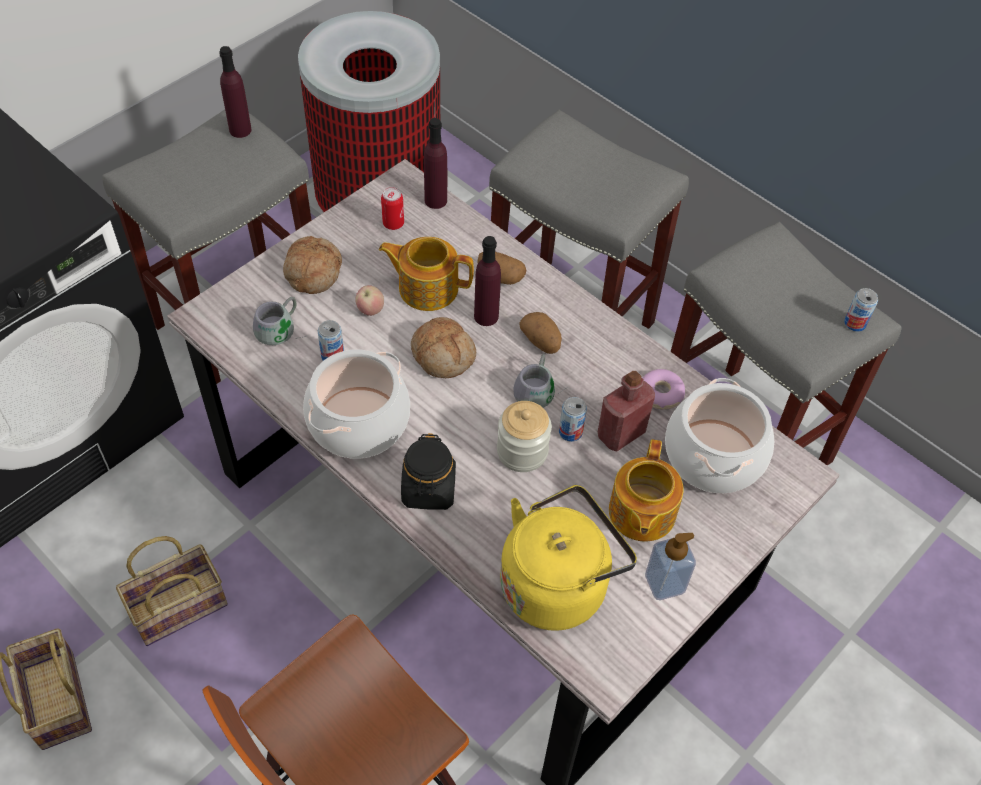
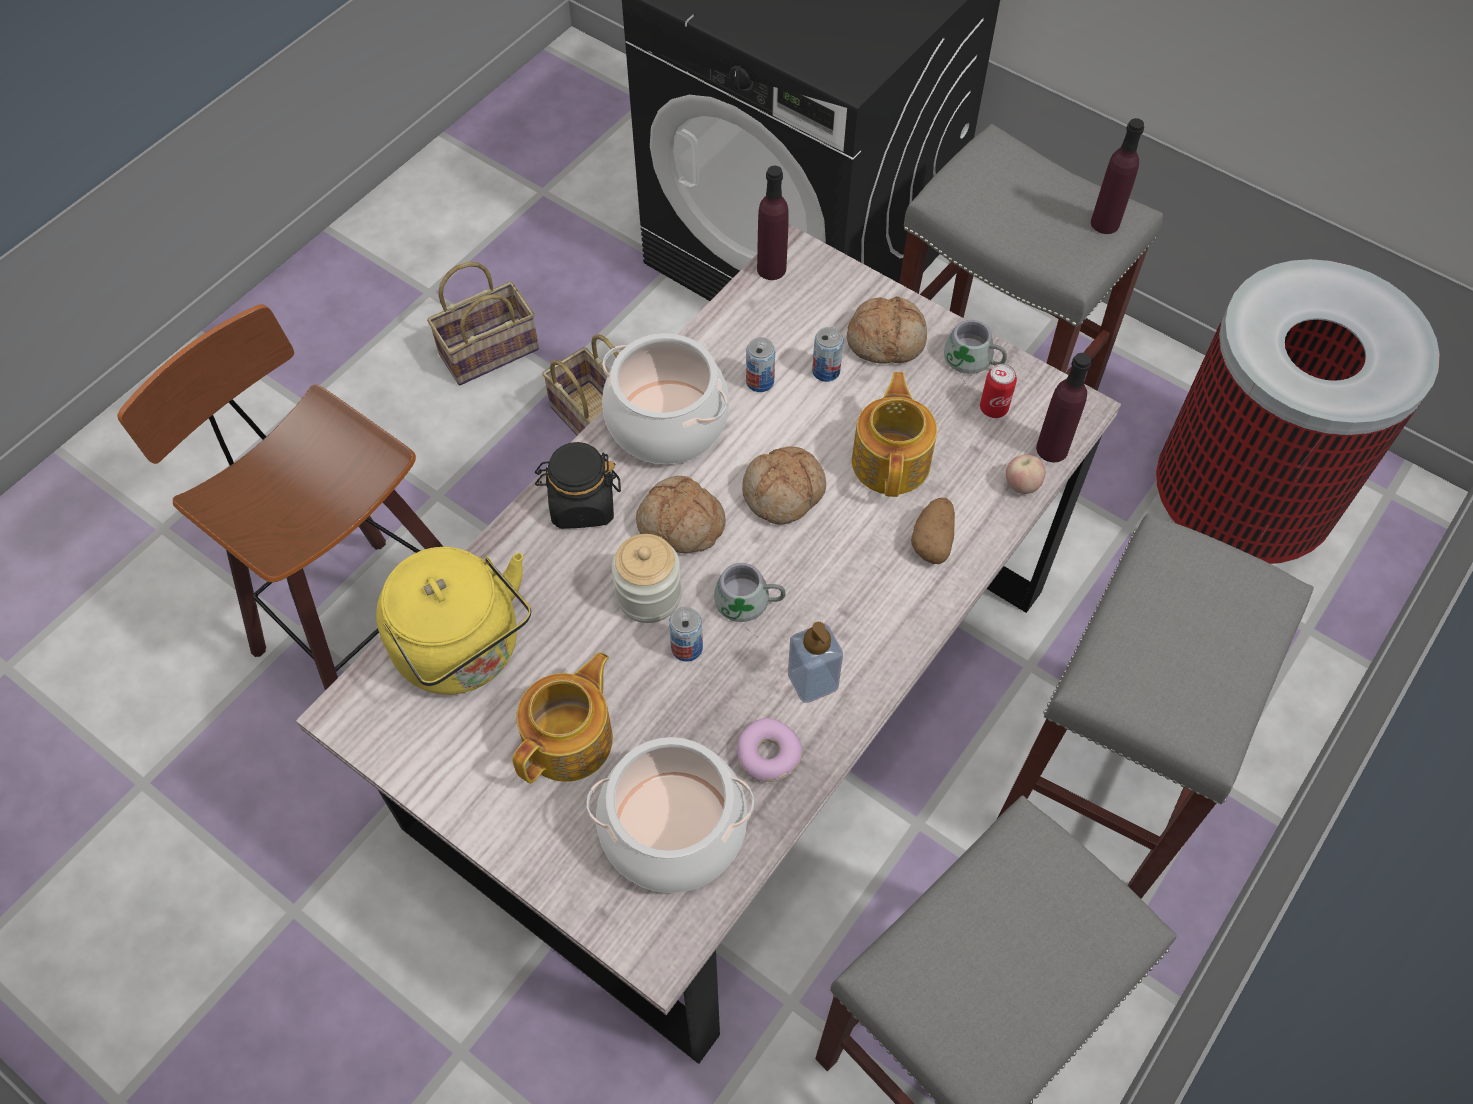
camera: 85 degrees right, 5 degrees up
grey mug [253,297,306,345] -> grey mug moved to [944,320,1007,389]
apple [355,285,384,316] -> apple moved to [1006,455,1046,494]
purple bottle [474,236,501,326] -> purple bottle moved to [757,166,789,280]
potato [519,312,562,354] -> none
red bottle [598,371,655,451] -> none
teapot [609,440,684,541] -> teapot turned 120 degrees clockwise [512,652,613,784]
soap dispenser [645,533,696,600] -> soap dispenser moved to [788,622,843,703]
can [844,288,878,332] -> can moved to [812,327,844,382]
none -> bread [636,476,726,554]

